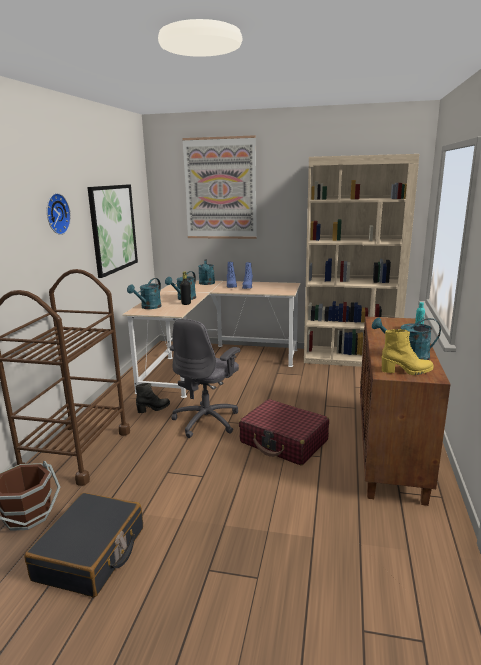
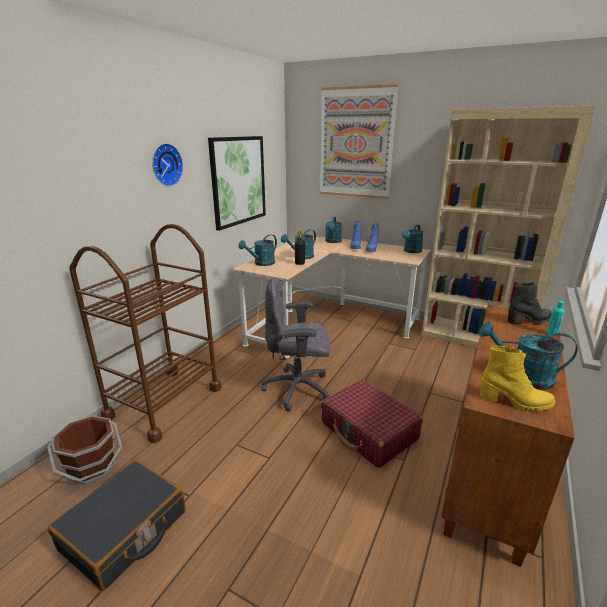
camera: 15 degrees right, 5 degrees up
black boot [135,383,170,413] -> black boot moved to [508,282,552,324]
grey office chair [170,319,240,438] -> grey office chair turned 45 degrees clockwise [261,278,330,411]
none -> turquoise watering can [402,225,424,253]

